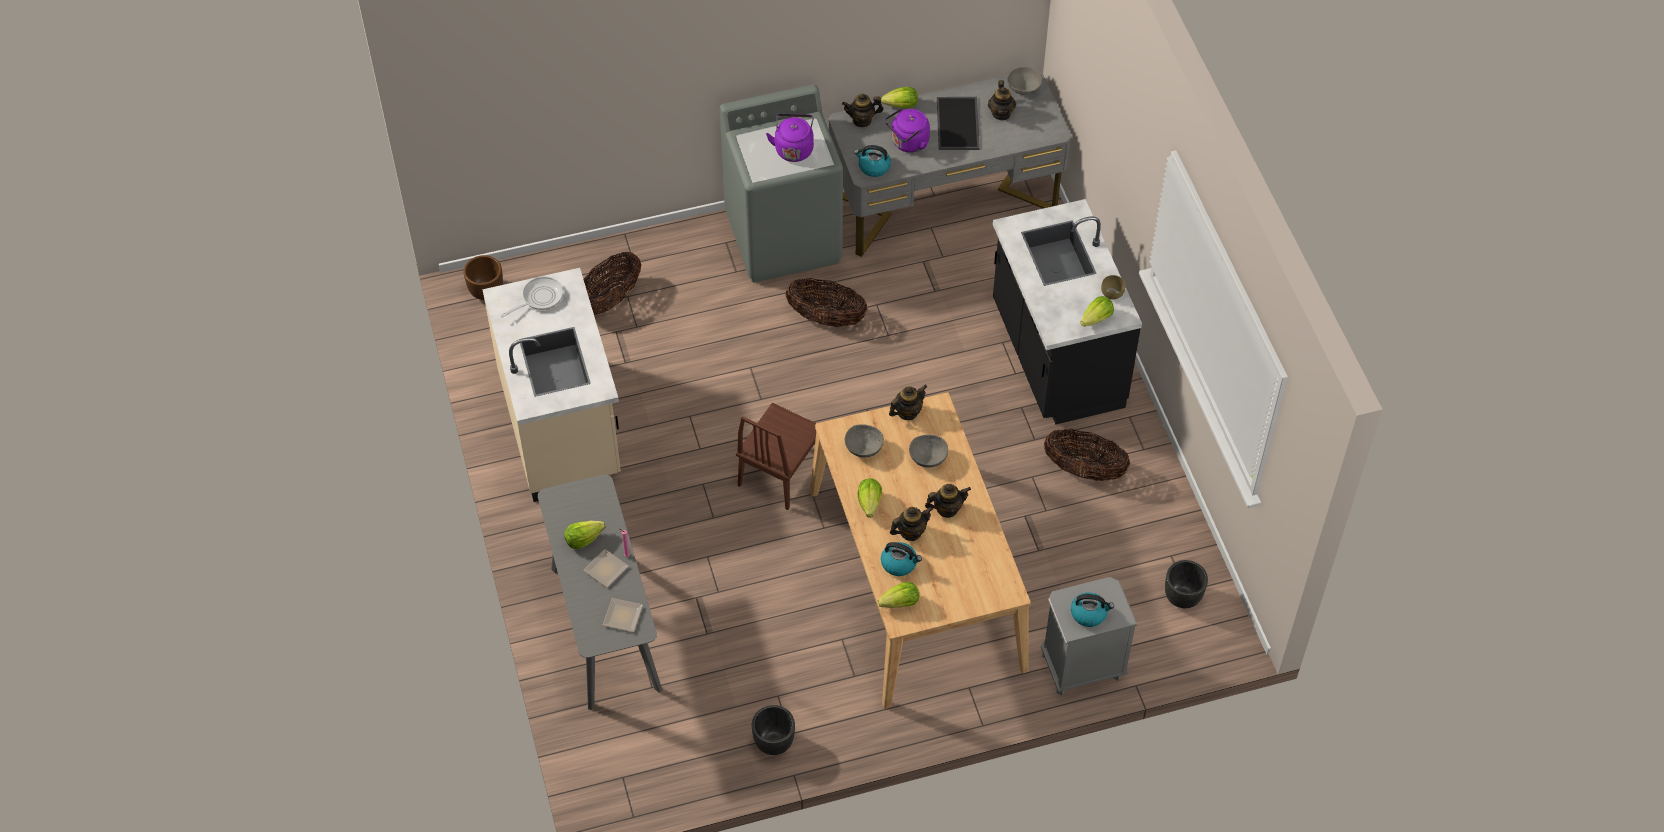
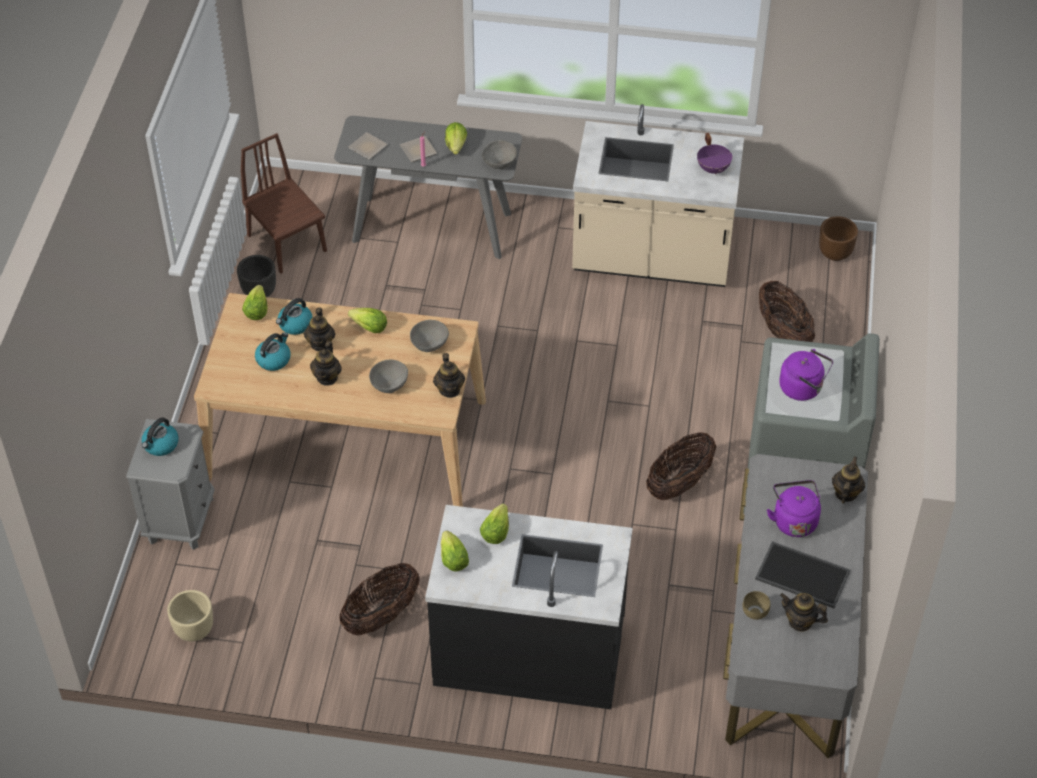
camera: 115 degrees right, 5 degrees down
frying pan [500,276,563,318] -> purple cooking pot [697,133,732,175]
brown chair [736,403,816,510] -> brown chair moved to [241,133,327,274]
kettle [854,145,891,177] -> kettle moved to [255,332,291,371]
lettuce [881,87,918,108] -> lettuce moved to [480,504,509,544]
grey bowl [1007,67,1042,95] -> grey bowl moved to [482,140,517,169]
brown bowl [1101,275,1125,300] -> brown bowl moved to [742,591,770,620]
black planter [1165,560,1208,608] -> beige planter [167,590,213,642]

